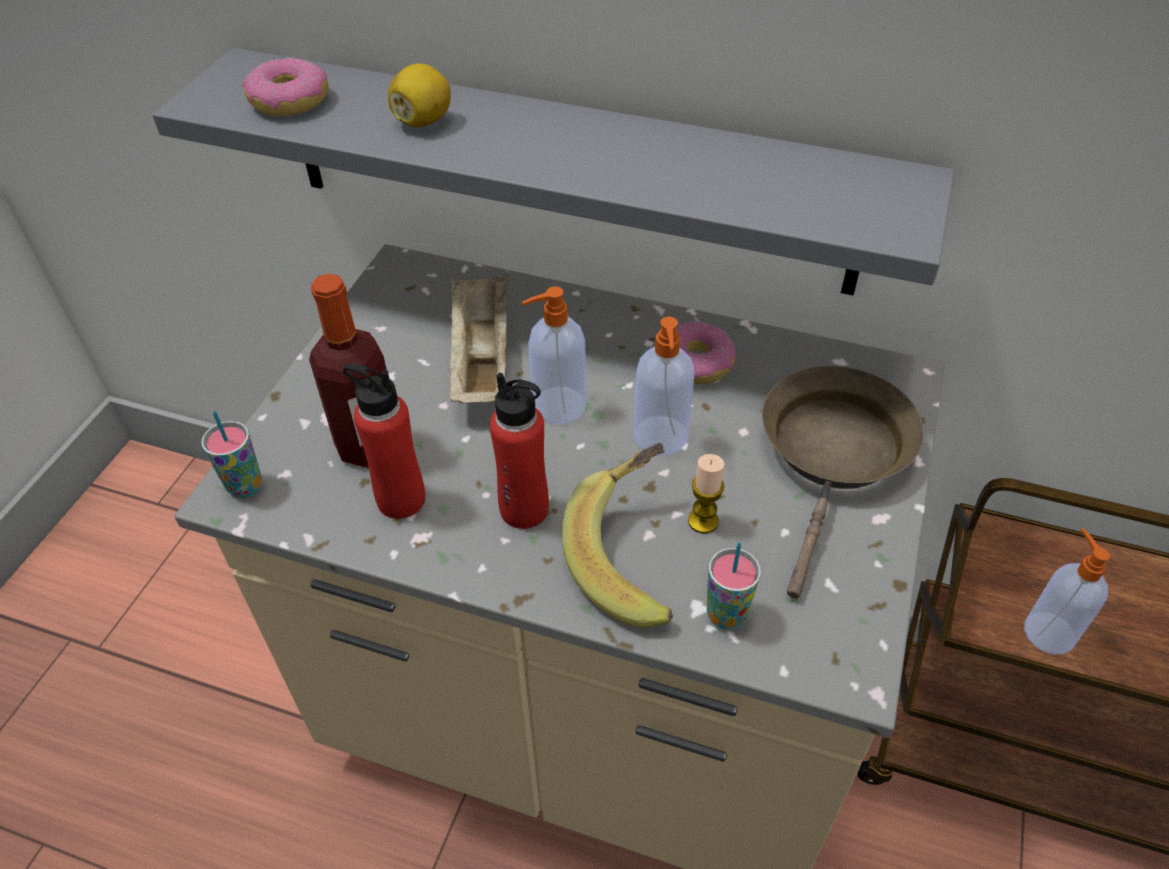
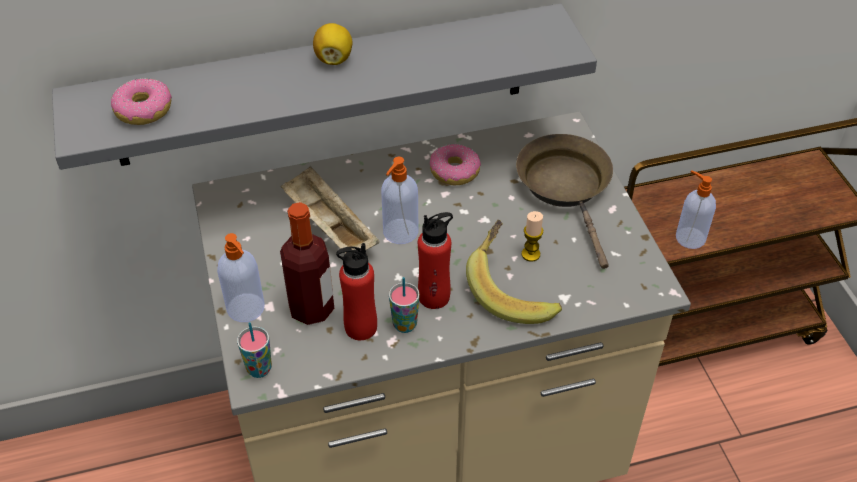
camera: 35 degrees left, 0 degrees up
lemon [388,63,451,127] -> lemon moved to [313,23,353,65]
soap dispenser [633,316,695,456] -> soap dispenser moved to [217,233,265,322]
cup [707,542,761,629] -> cup moved to [389,277,420,333]

